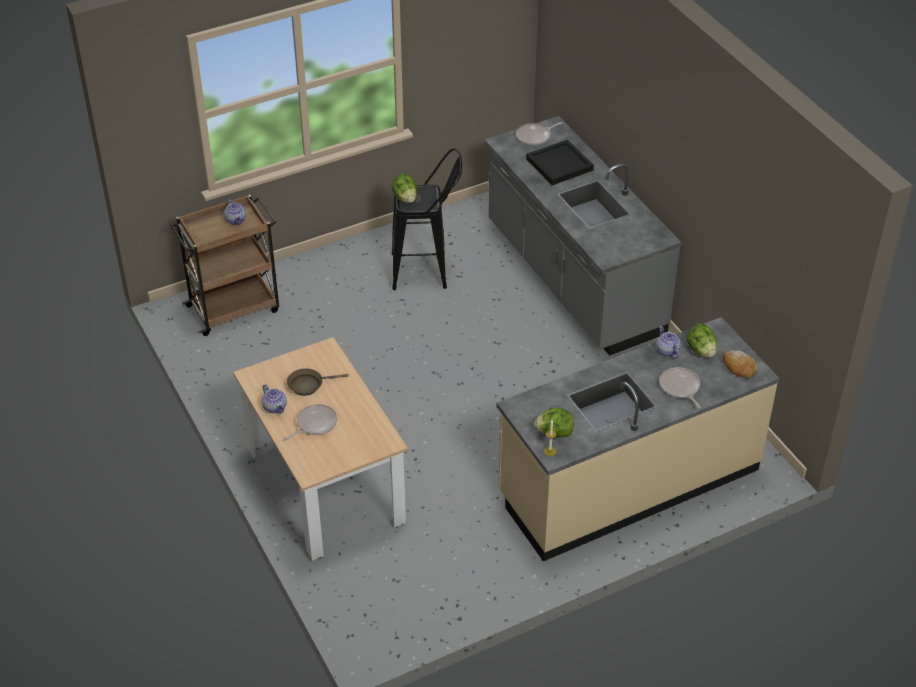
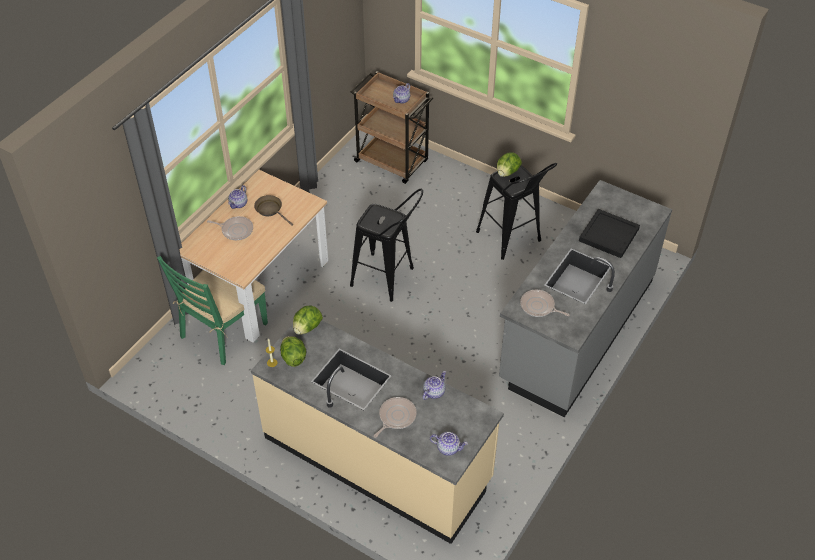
camera: 60 degrees right, 5 degrees up
frying pan [516,122,562,146] -> frying pan moved to [520,290,570,317]
lettuce [687,323,717,358] -> lettuce moved to [293,305,323,335]
bread [722,350,758,378] -> teapot [430,432,468,456]
none -> green chair [157,256,268,365]
none -> black stool [350,189,423,302]

